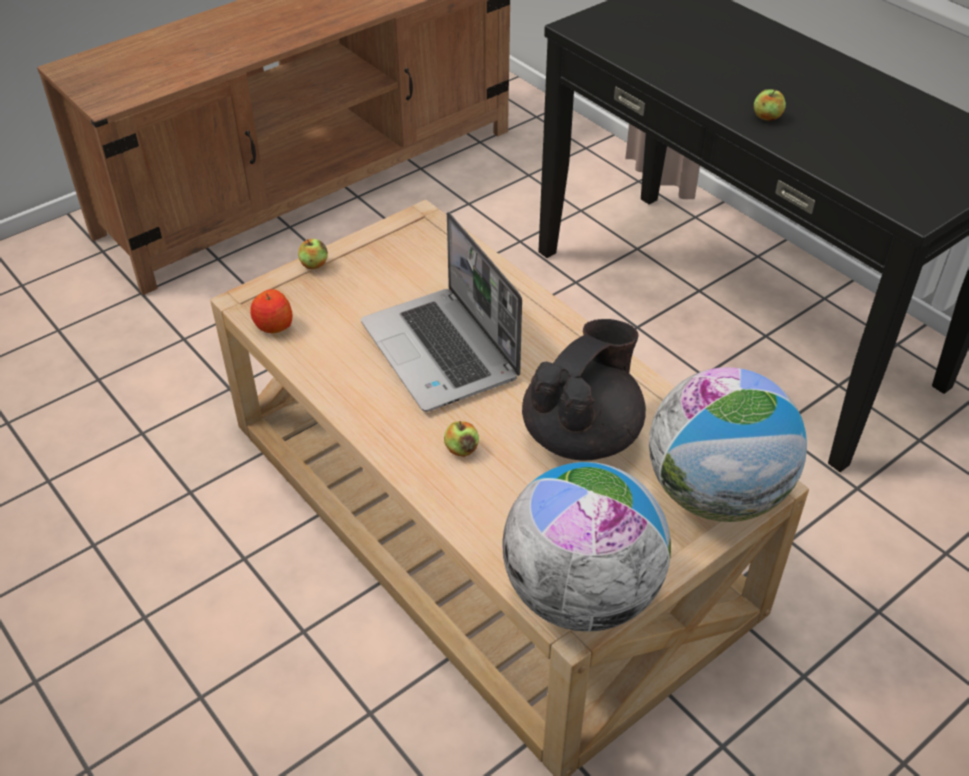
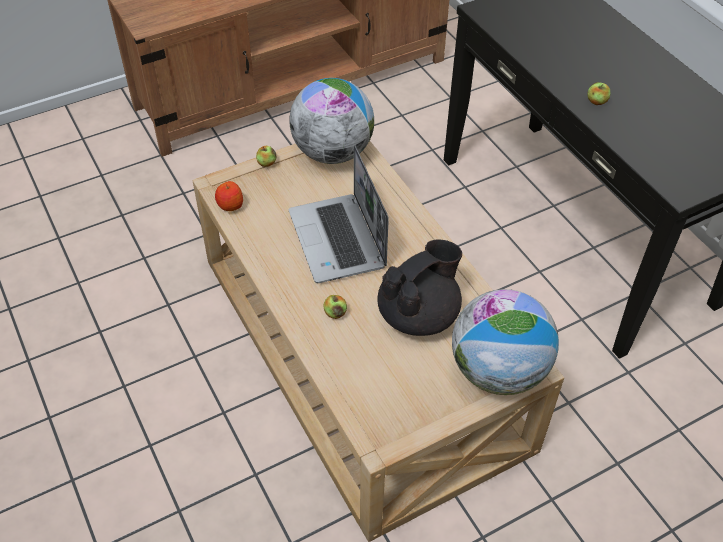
camera: 10 degrees right, 5 degrees up
globe [502,462,671,632] -> globe moved to [289,78,374,164]

